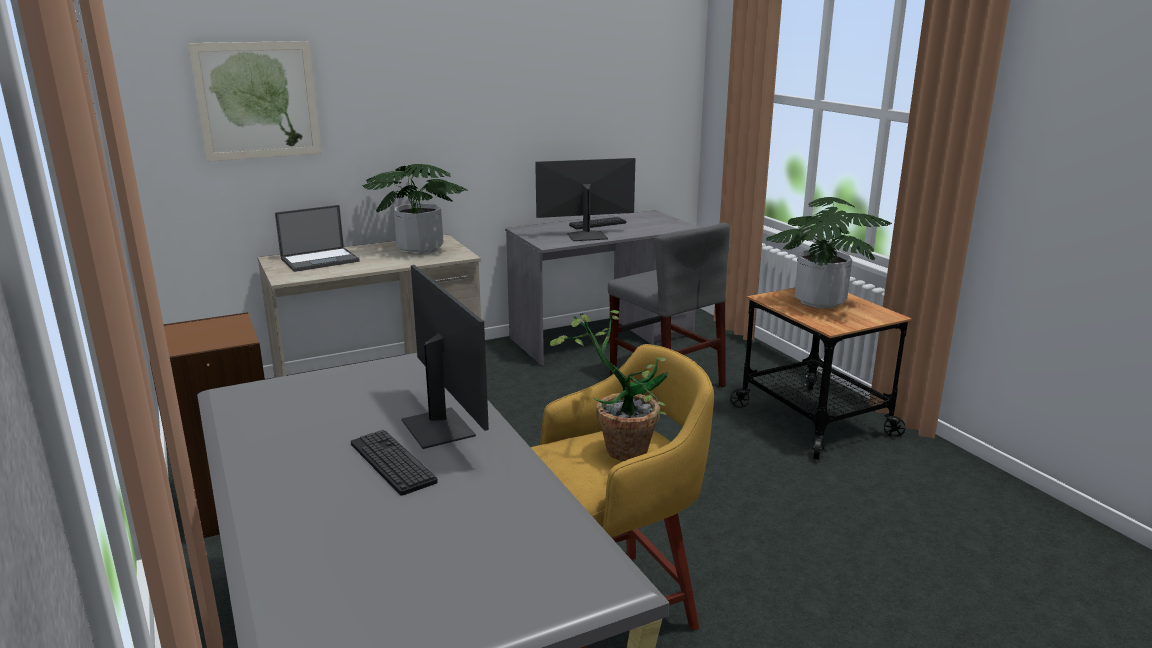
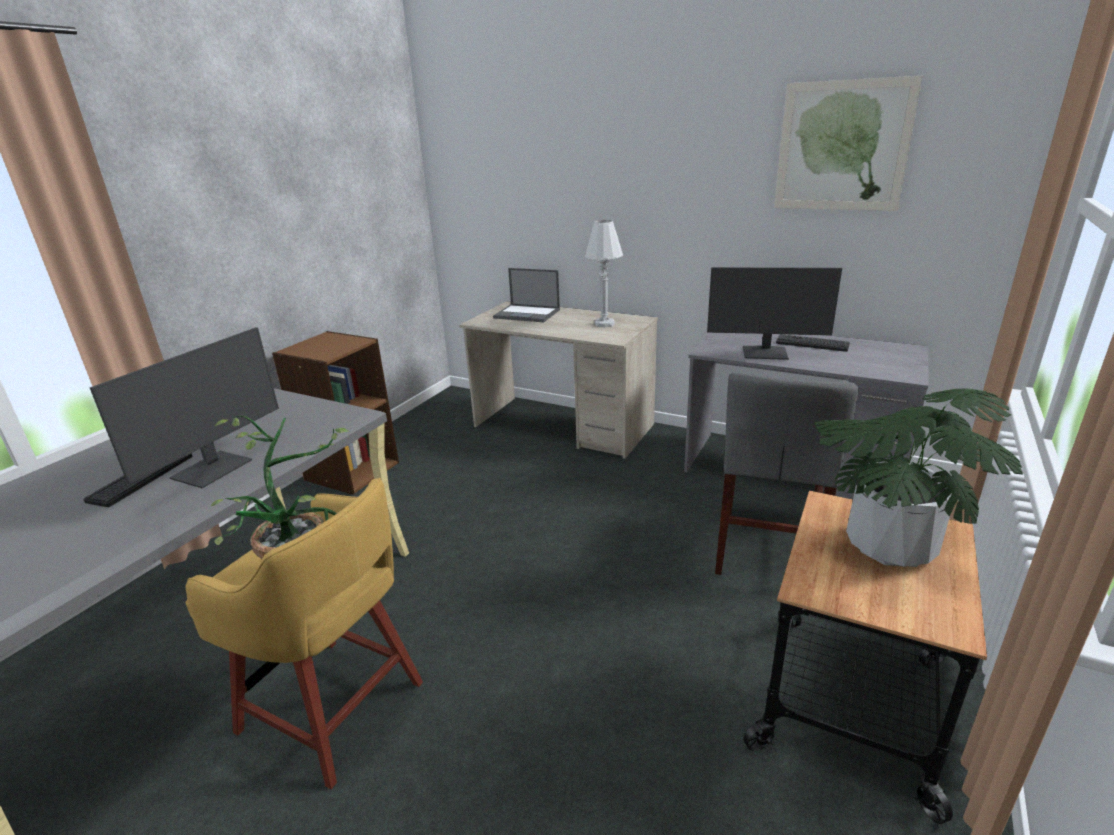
camera: 55 degrees right, 5 degrees up
picture [188,41,322,162] -> picture moved to [774,76,923,211]
potted plant [362,164,467,254] -> white table lamp [585,220,623,328]
monitor [535,158,635,241] -> monitor turned 150 degrees clockwise [707,267,842,360]

